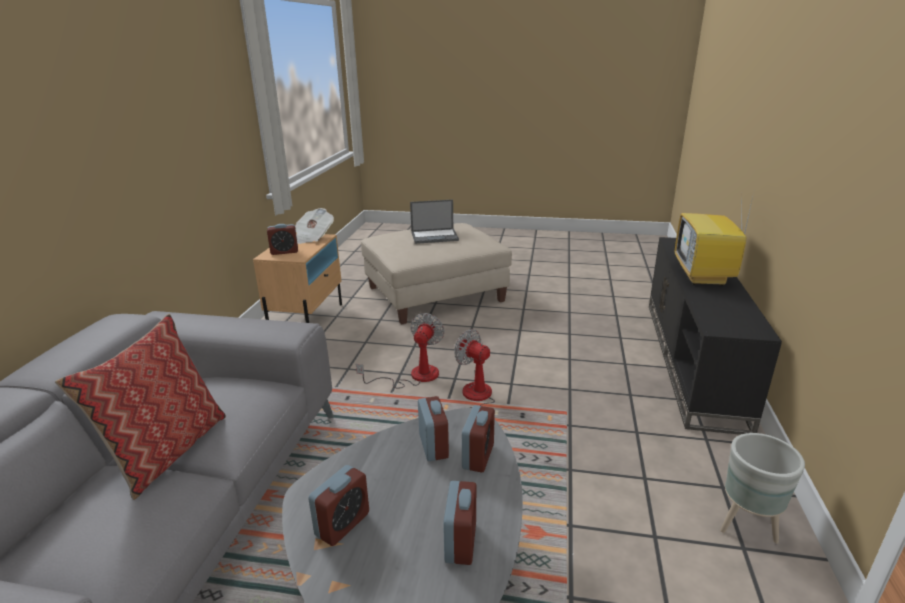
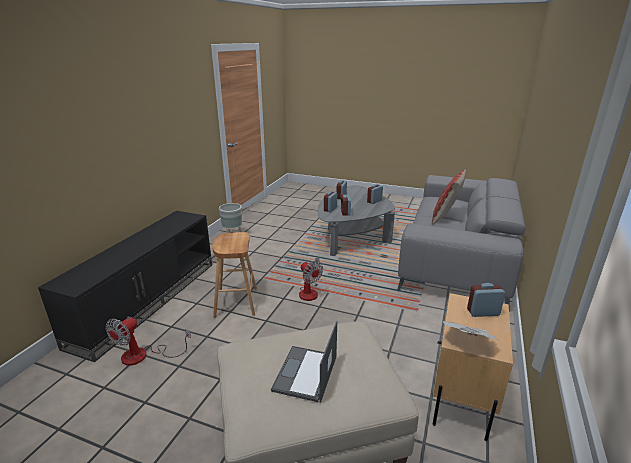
camera: 170 degrees left, 0 degrees up
fan [356,313,444,389] -> fan moved to [106,316,191,366]
laptop [410,200,459,244] -> laptop turned 75 degrees counterclockwise [271,321,337,403]
television [675,193,754,286] -> none
none -> brown stool [212,232,257,318]

